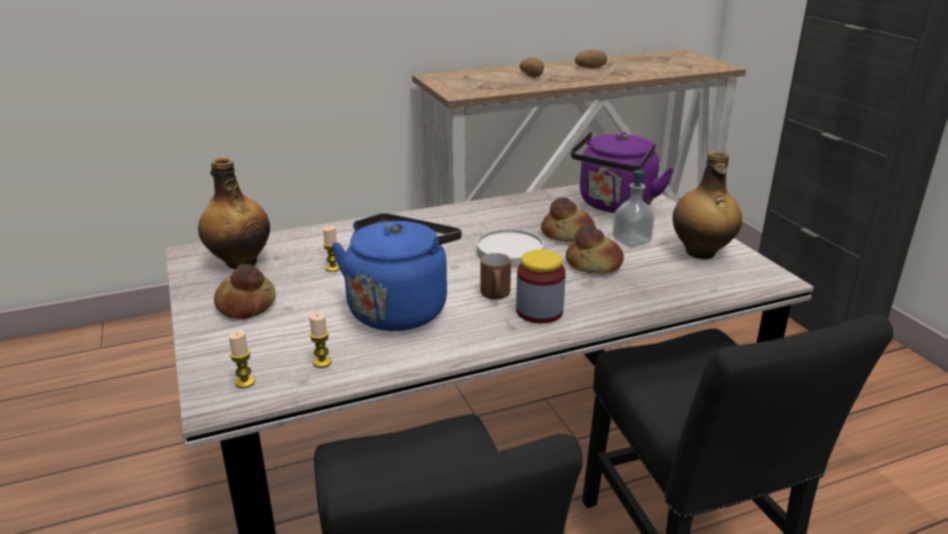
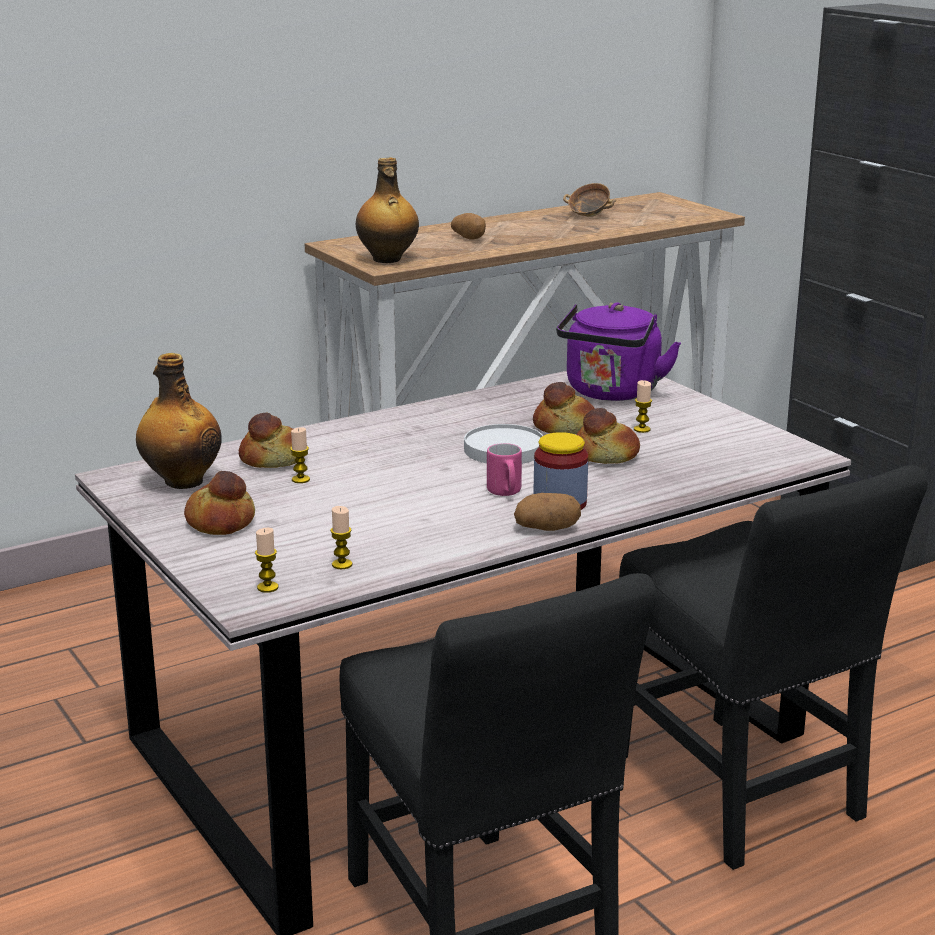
camera: 10 degrees left, 5 degrees down
blue kettle [332,213,462,331] -> none
brown mug [480,253,511,300] -> pink mug [487,443,522,496]
potato [575,50,607,69] -> potato moved to [514,493,581,531]
soap dispenser [613,170,655,248] -> candle [634,380,652,433]
bottle [673,151,742,259] -> bottle moved to [356,158,419,263]
none -> bread [239,413,305,468]
none -> bowl [563,183,616,217]

